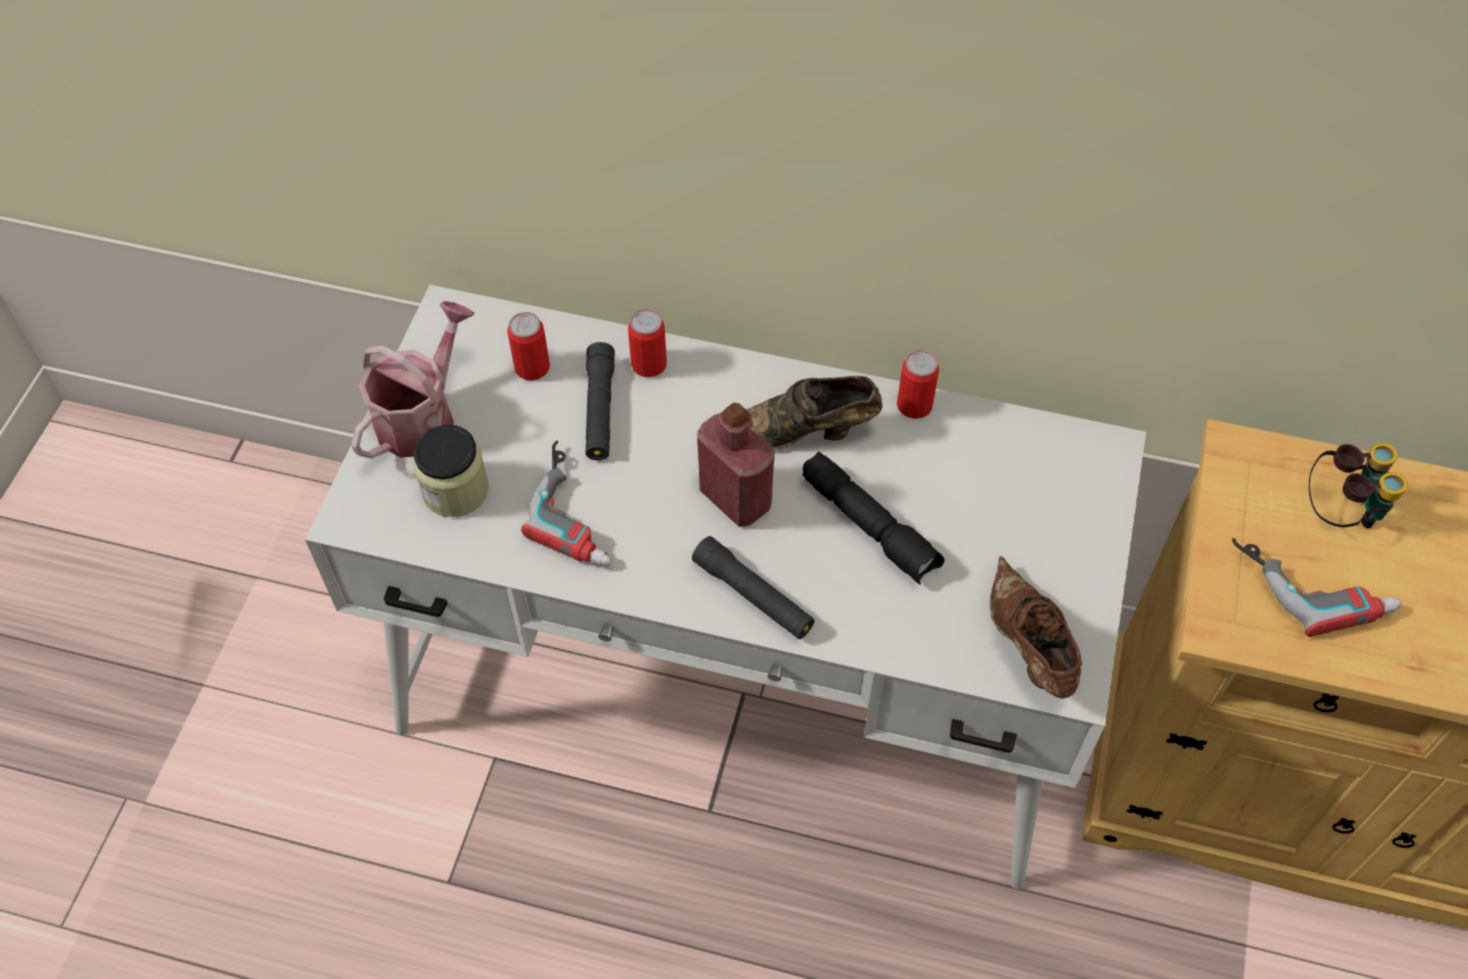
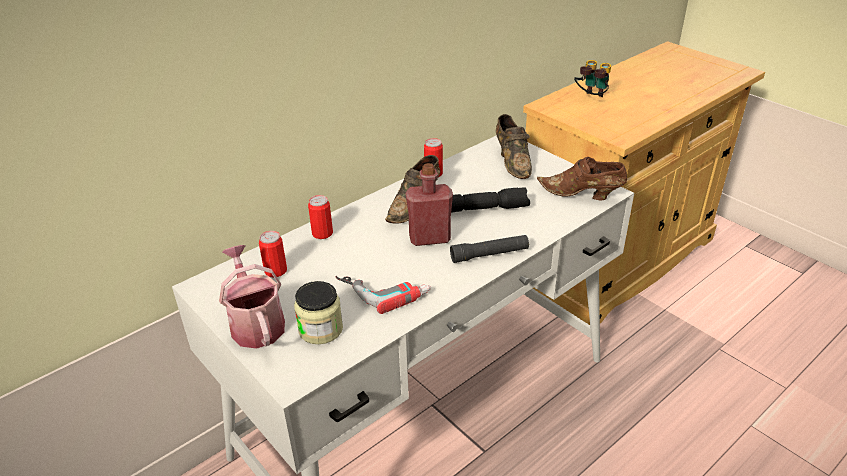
camera: 55 degrees left, 20 degrees down
black flashlight [586,342,615,460] -> none
power drill [1232,538,1402,637] -> none
none -> brown shoe [496,114,532,179]

